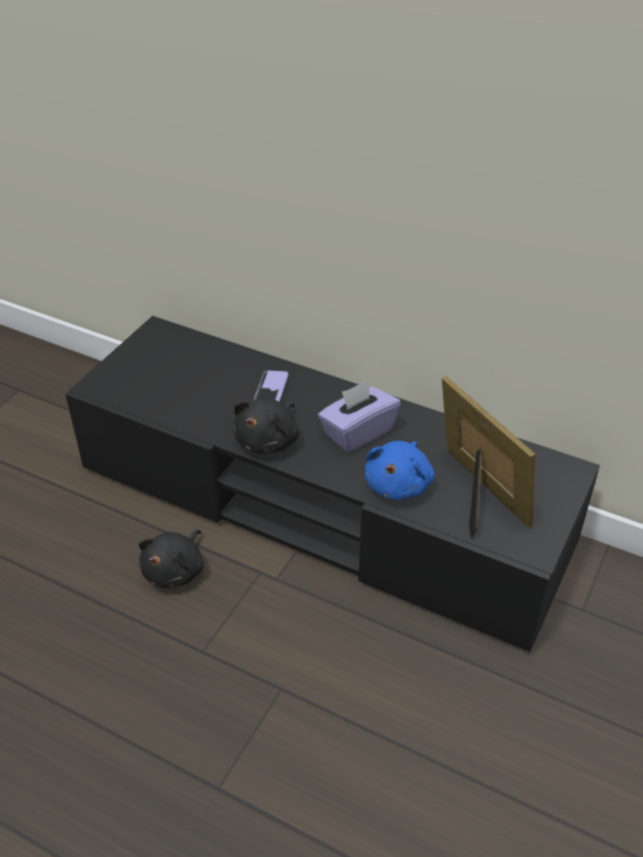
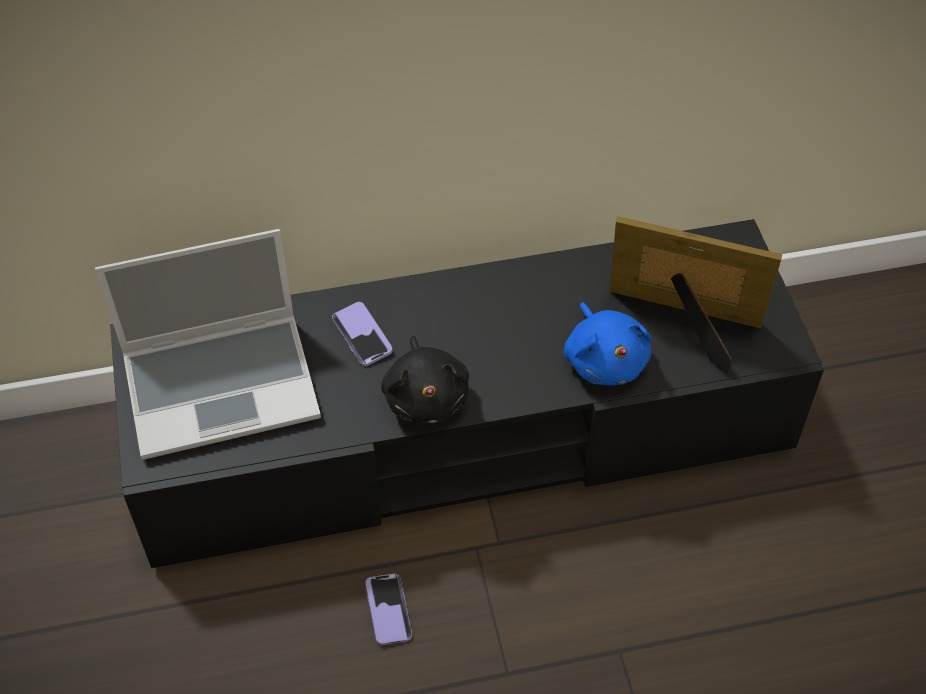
camera: 40 degrees left, 10 degrees up
black plush toy [139,529,204,588] -> phone [365,574,412,645]
purple tissue box [318,380,401,453] -> none
none -> laptop [95,229,321,460]

